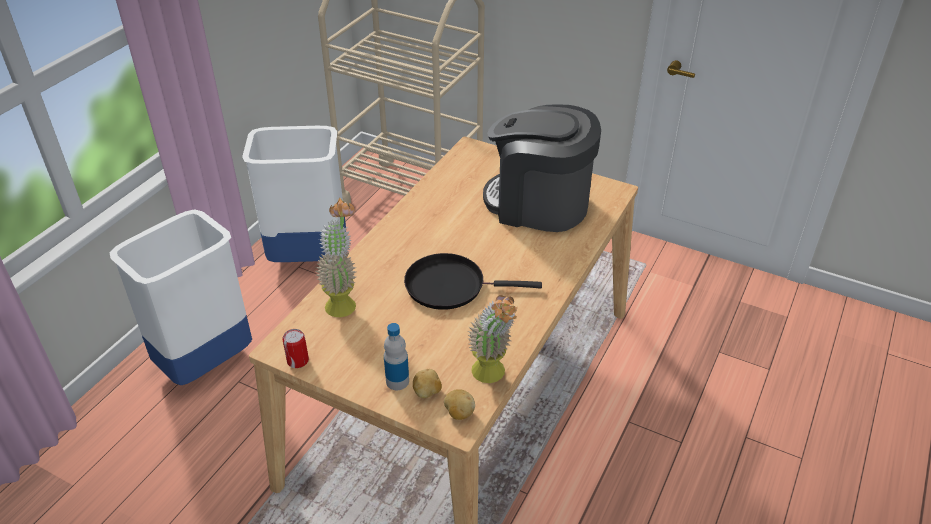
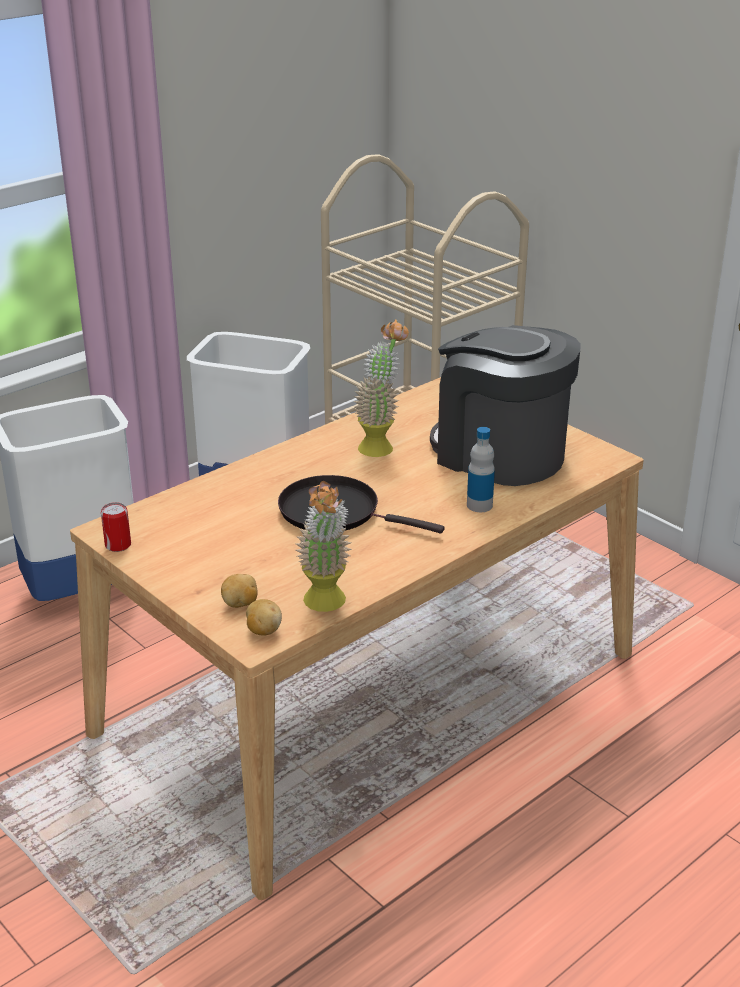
camera: 20 degrees right, 10 degrees down
potted plant [316,198,357,317] -> potted plant moved to [354,319,409,457]
bottle [384,323,409,390] -> bottle moved to [467,427,495,512]

